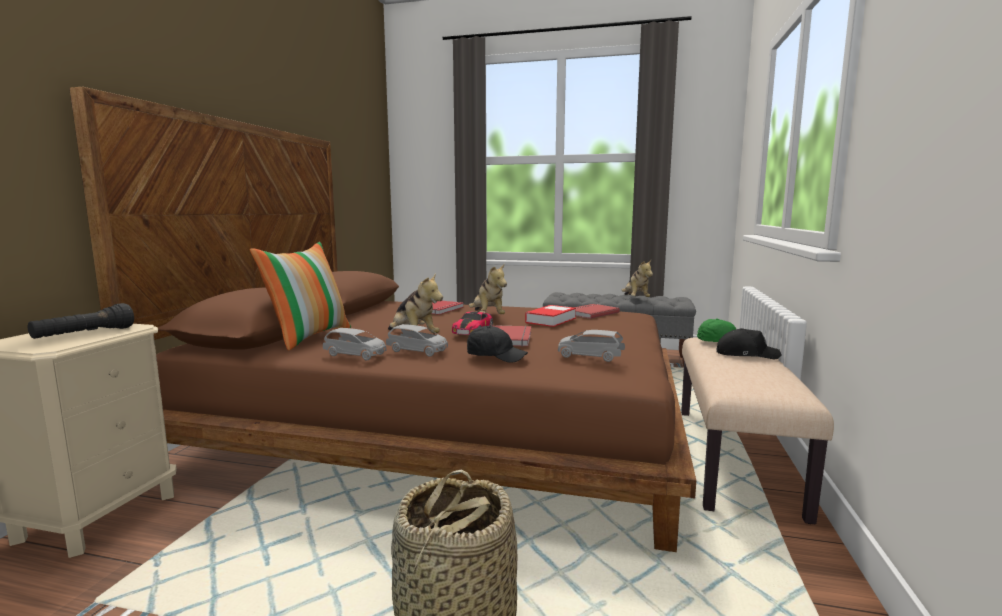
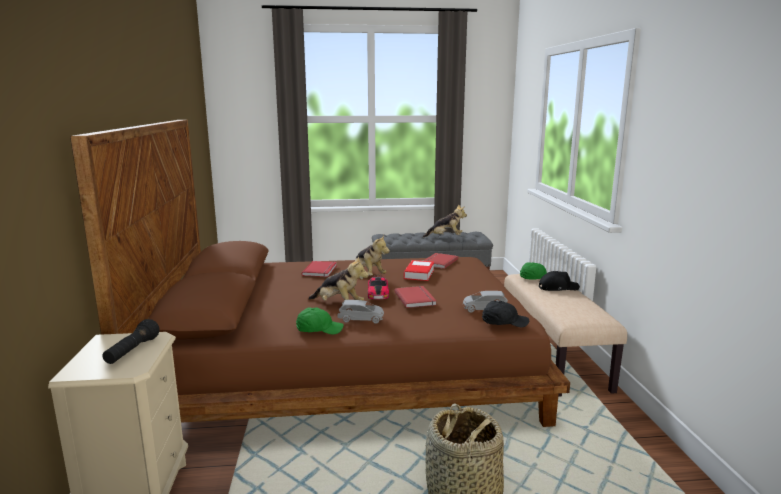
camera: 20 degrees left, 5 degrees up
pillow [250,242,351,351] -> none
grey toy car [323,328,386,360] -> green cap [296,307,344,334]
black cap [467,326,528,363] -> black cap moved to [482,301,529,327]
plush toy [622,260,653,297] -> plush toy turned 60 degrees counterclockwise [423,204,467,237]

